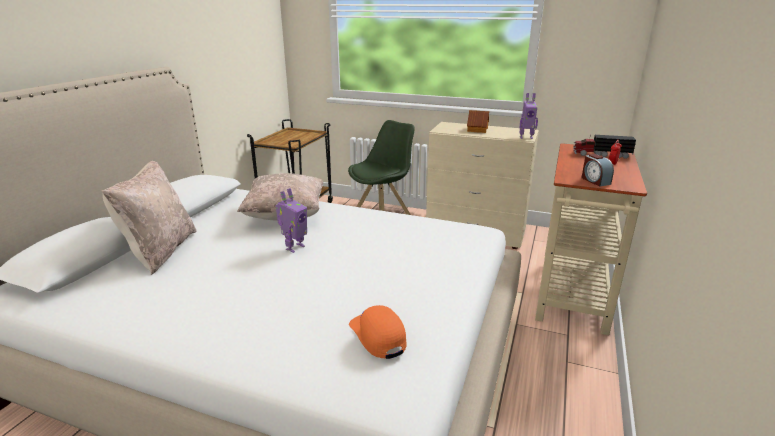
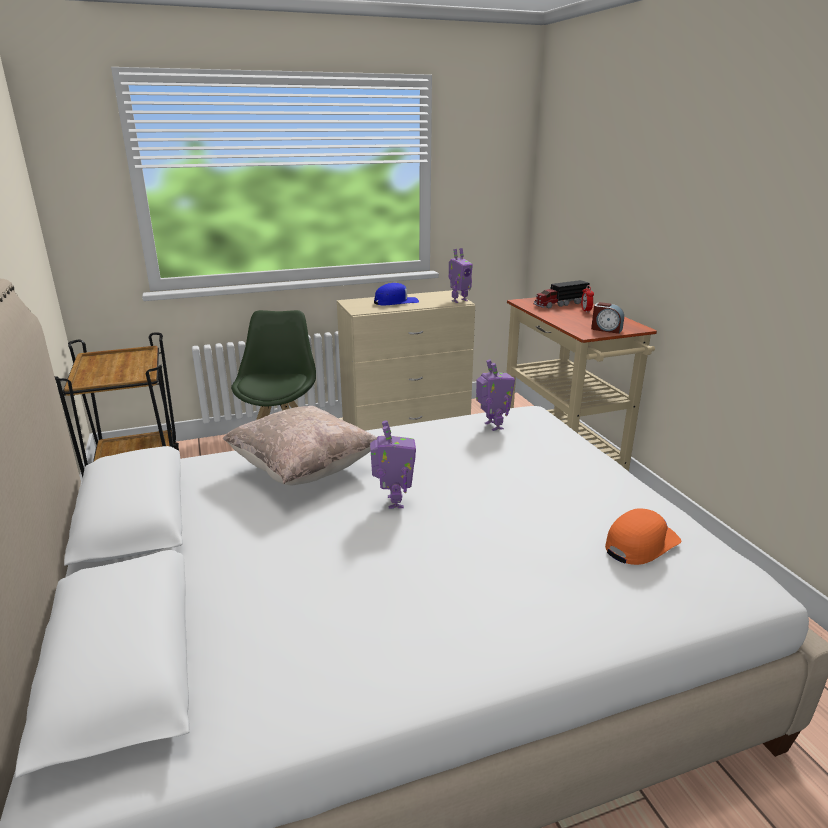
camera: 40 degrees left, 0 degrees up
beige pillow [102,161,197,275] -> none
orange cap [349,305,406,359] -> orange cap turned 120 degrees clockwise [605,508,681,565]
toy house [467,110,489,133] -> blue cap [374,283,419,305]
none -> toy robot [476,360,515,431]

